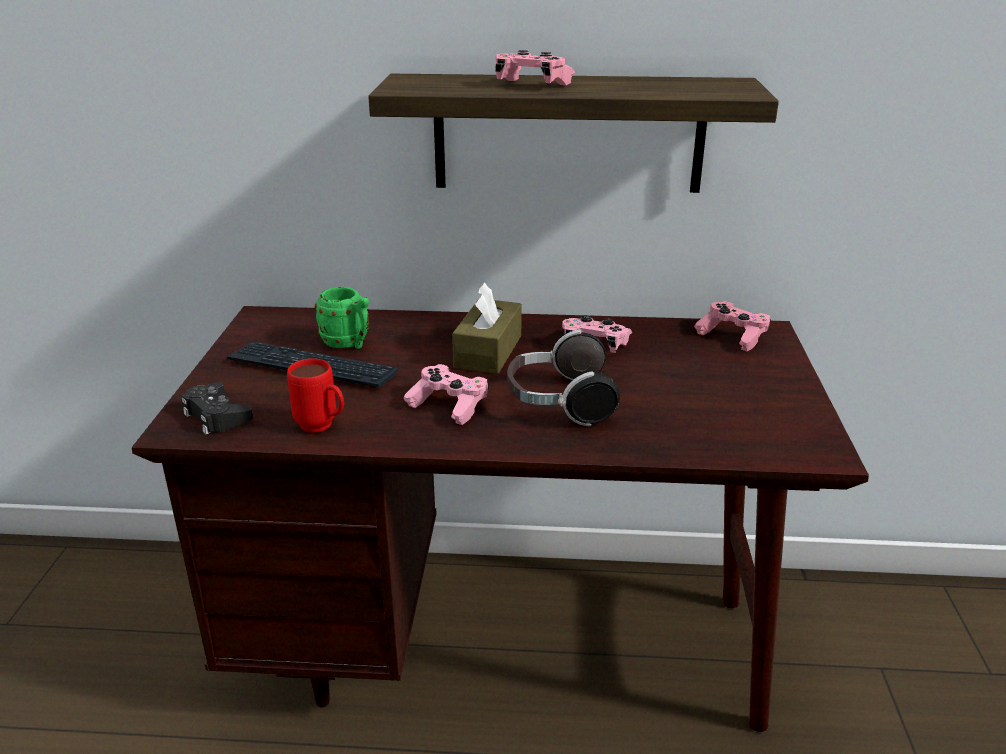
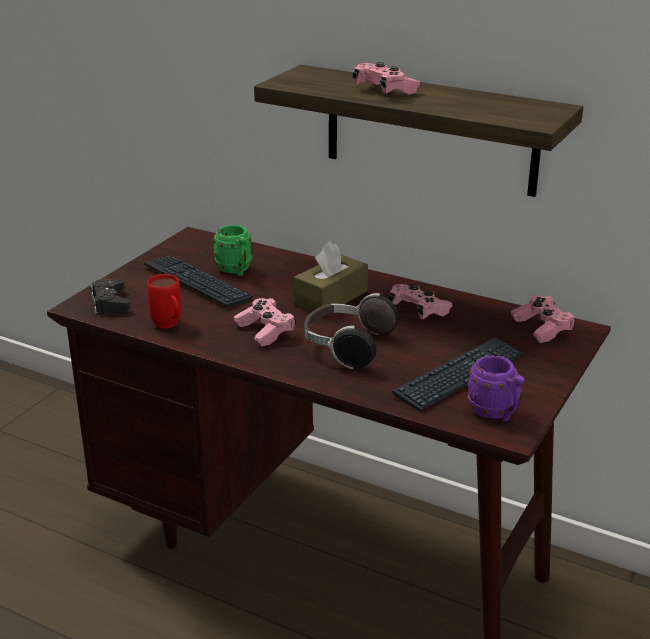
camera: 25 degrees right, 0 degrees up
none -> keyboard [392,337,524,411]
none -> purple mug [467,355,525,422]

